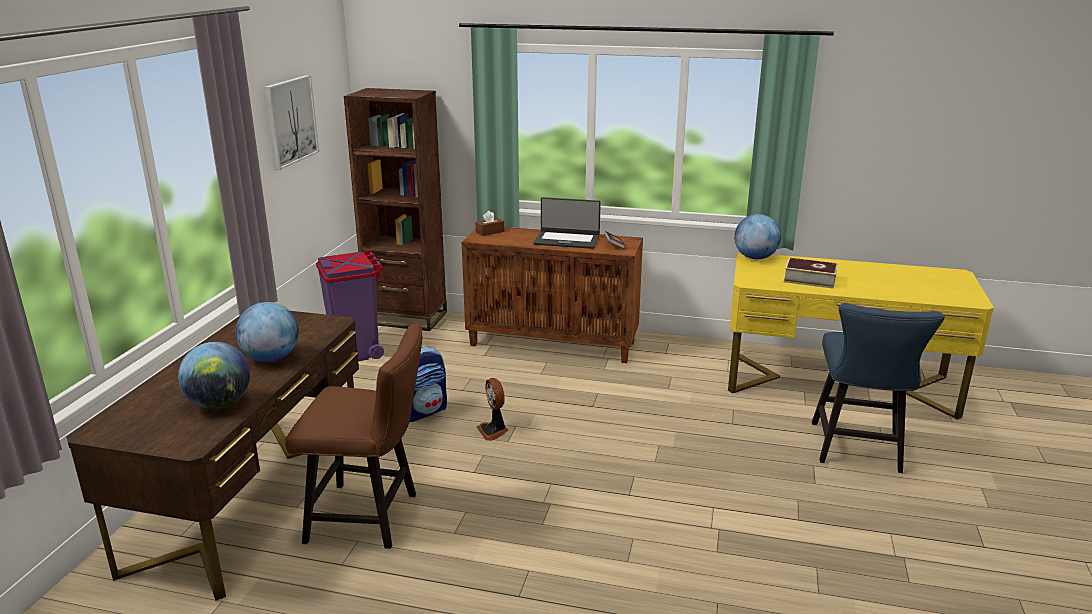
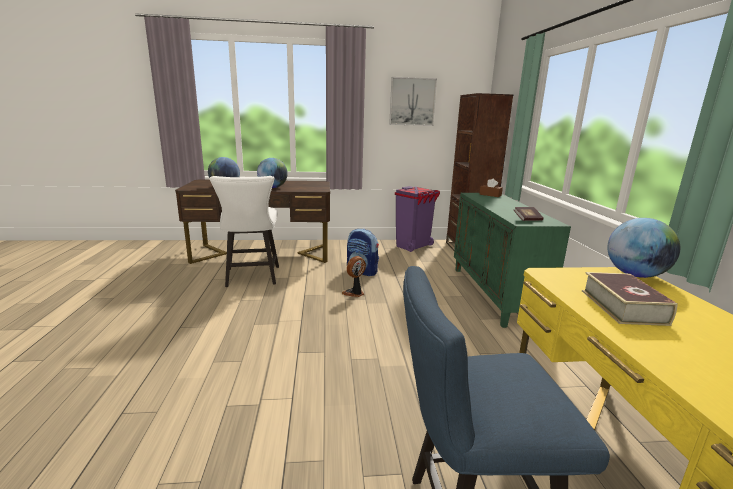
camera: 70 degrees right, 5 degrees down
brown chair [285,324,422,549] -> white chair [210,176,279,287]
brown cabinet [462,227,643,363] -> green cabinet [454,193,571,328]
laptop [533,197,601,249] -> none

